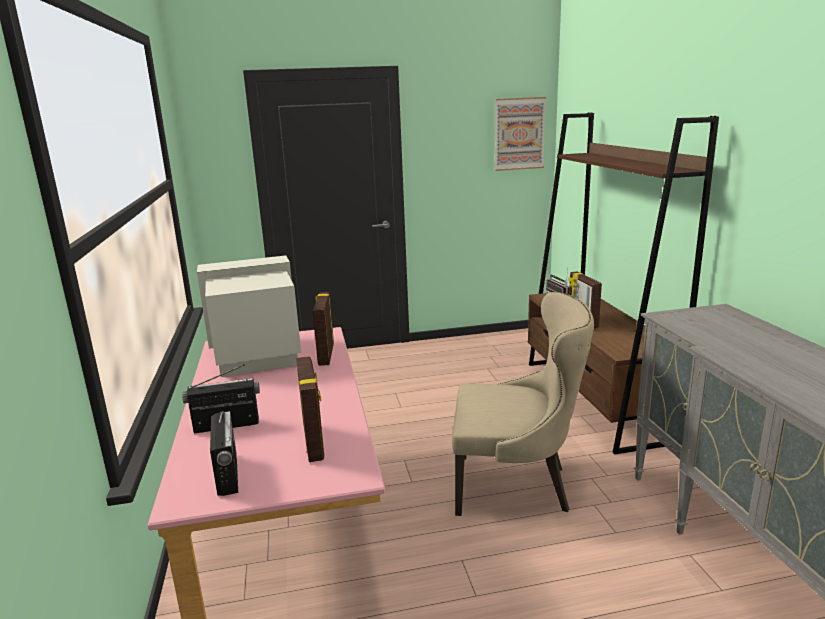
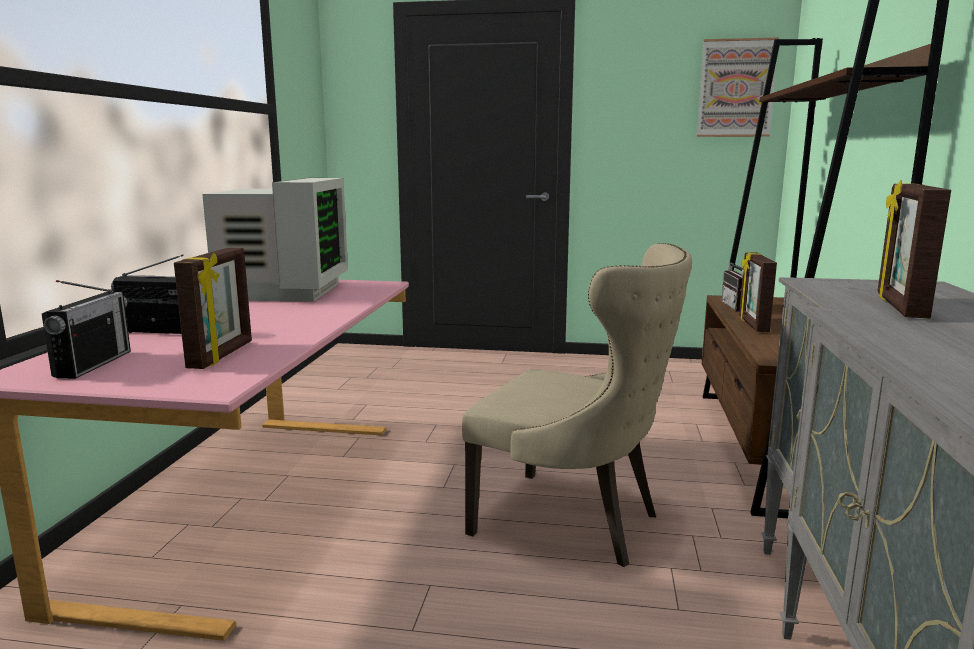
camera: 20 degrees right, 5 degrees down
monitor [197,255,301,377] -> monitor turned 90 degrees clockwise [202,178,348,302]
picture frame [313,292,334,366] -> picture frame moved to [878,180,951,319]

